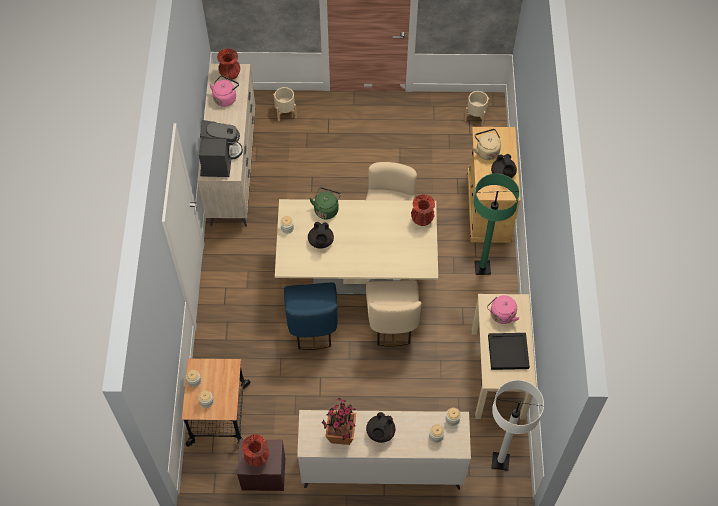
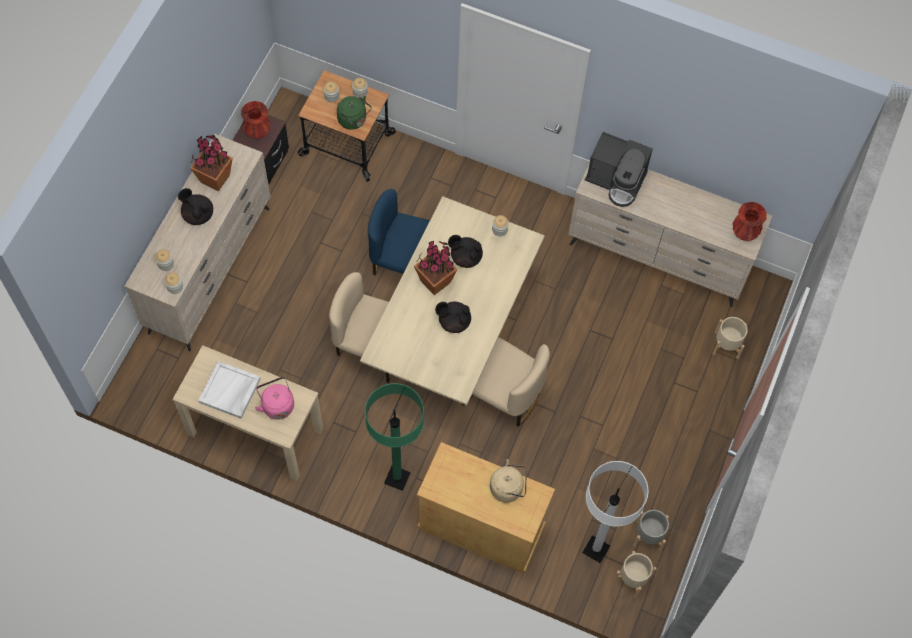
camera: 110 degrees right, 5 degrees up
pink kettle [209,75,239,107] -> none
green kettle [309,187,341,220] -> green kettle moved to [337,96,372,130]
red vase [411,194,435,226] -> none
black tray [488,333,530,370] -> white tray [198,361,261,419]
black teapot [491,154,517,178] -> black teapot moved to [435,302,471,333]
white floor lamp [491,380,544,471] -> white floor lamp moved to [582,461,648,563]
none -> potted plant [414,241,458,295]
none -> grey planter [633,510,669,551]

